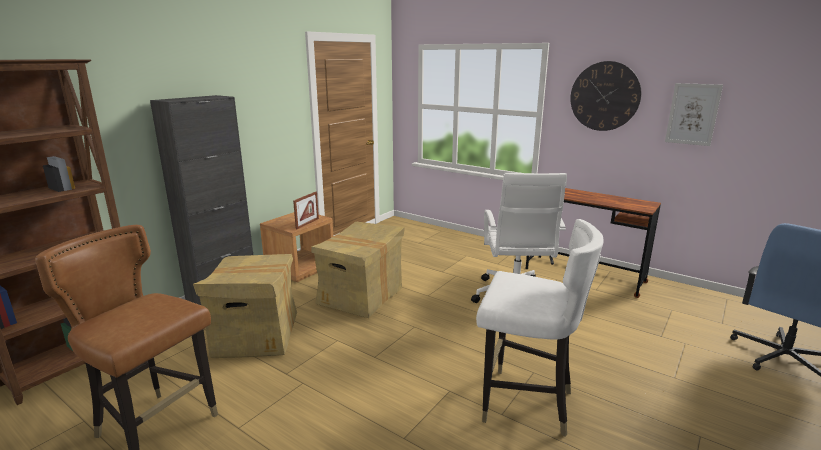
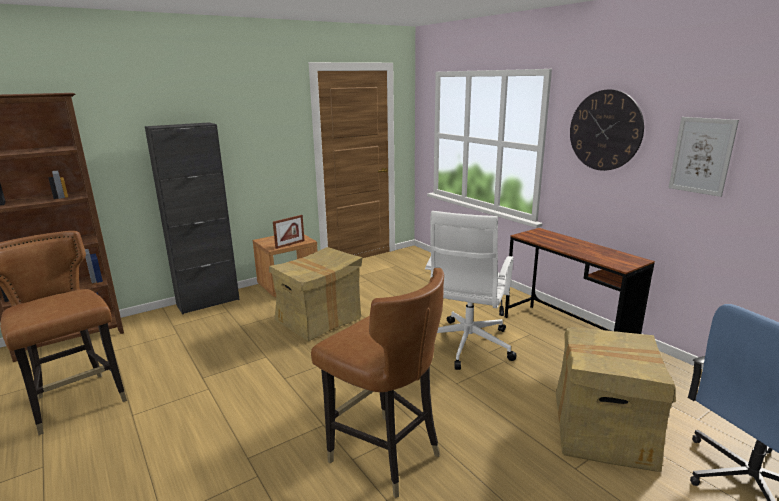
camera: 20 degrees right, 0 degrees up
cardboard box [193,254,297,358] -> cardboard box moved to [556,327,676,472]
white chair [476,219,604,437] -> brown chair [311,268,444,498]

